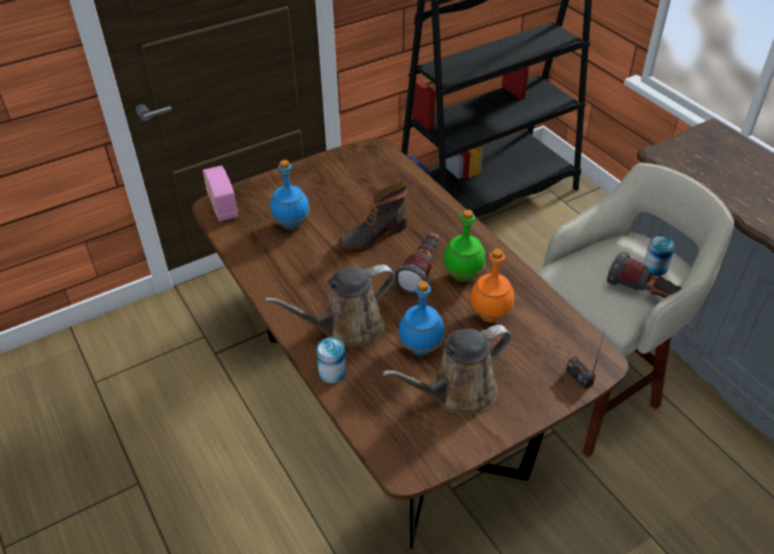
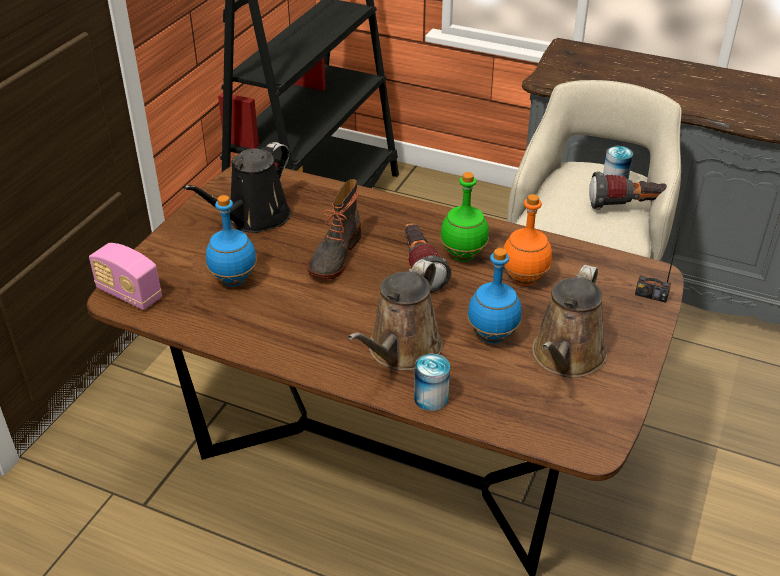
camera: 35 degrees left, 5 degrees down
none -> black watering can [183,142,291,233]

